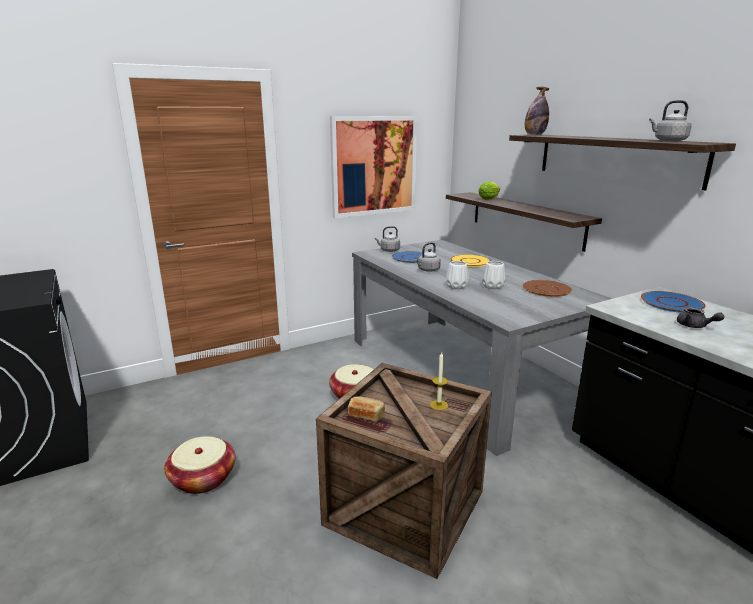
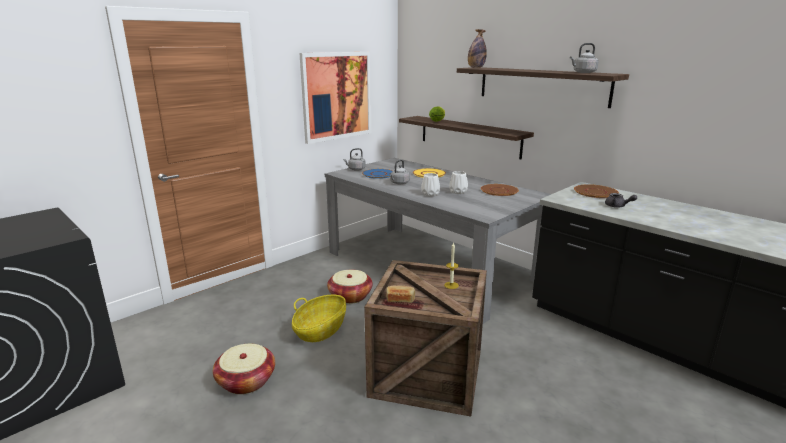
camera: 15 degrees left, 0 degrees up
blue plate [641,291,706,313] -> brown plate [574,184,619,198]
none -> basket [292,295,346,342]

